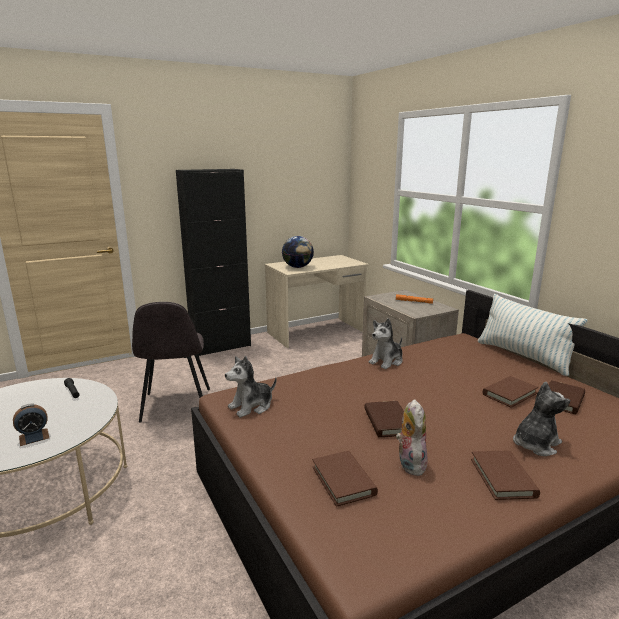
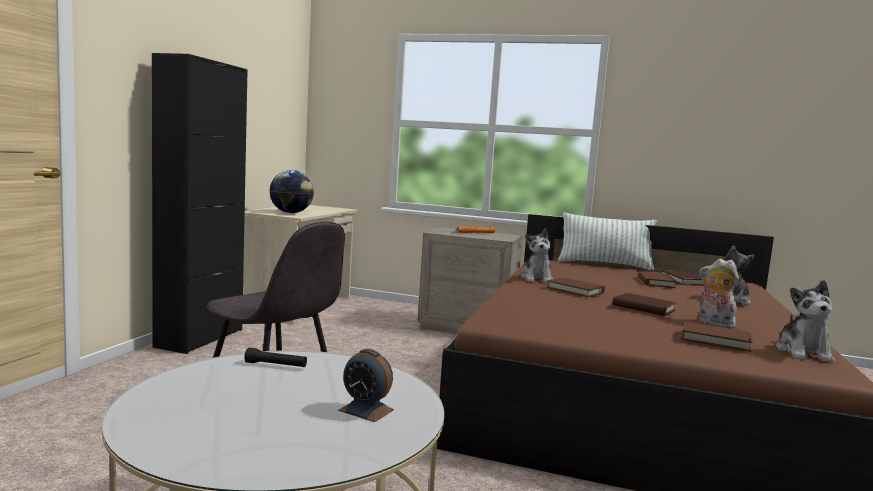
camera: 45 degrees left, 10 degrees down
alarm clock [13,404,49,446] -> alarm clock turned 105 degrees clockwise [338,349,394,422]
plush toy [225,356,276,418] -> plush toy moved to [776,280,835,363]
brown book [471,451,540,500] -> brown book moved to [547,278,605,297]

